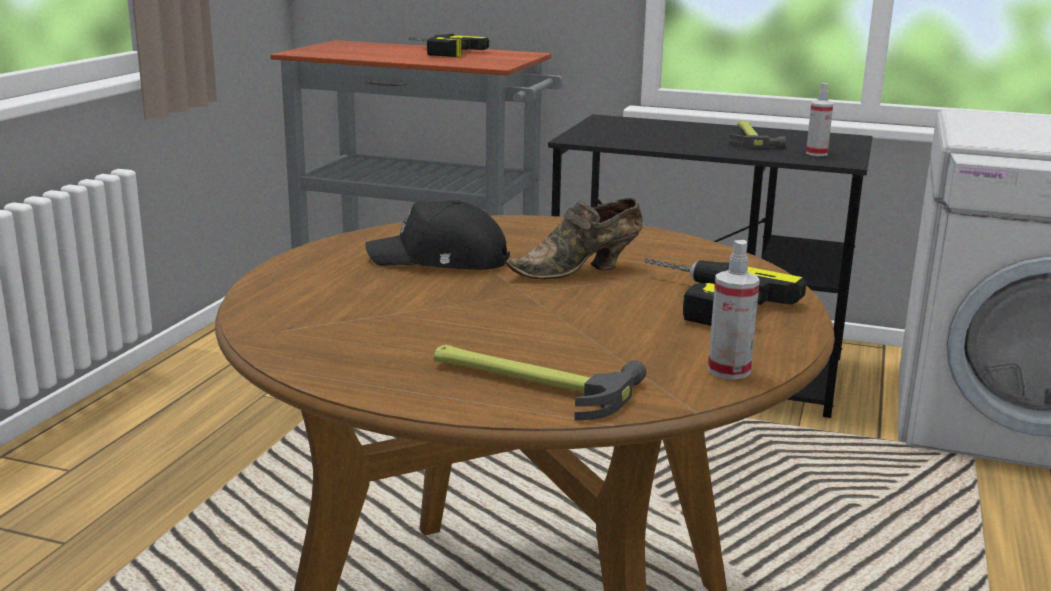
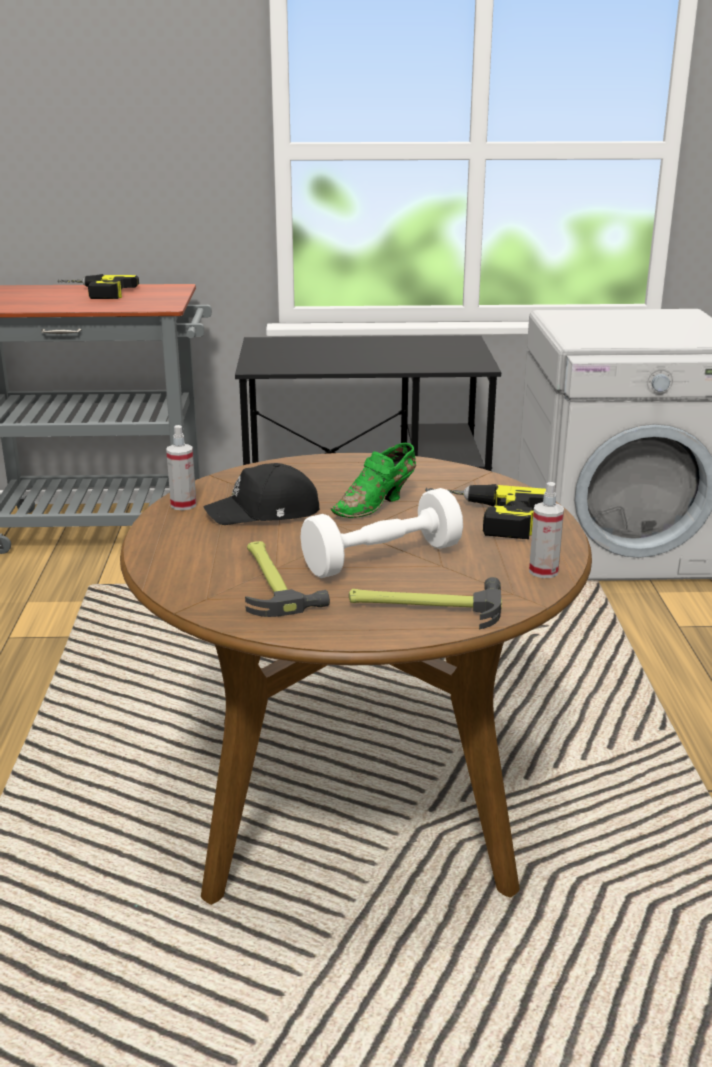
camera: 20 degrees left, 5 degrees up
brown shoe [506,198,643,279] -> green shoe [331,443,416,518]
hammer [729,121,787,148] -> hammer moved to [245,541,330,617]
spray bottle [806,83,833,156] -> spray bottle moved to [166,425,196,510]
none -> white dumbbell [300,488,463,578]

